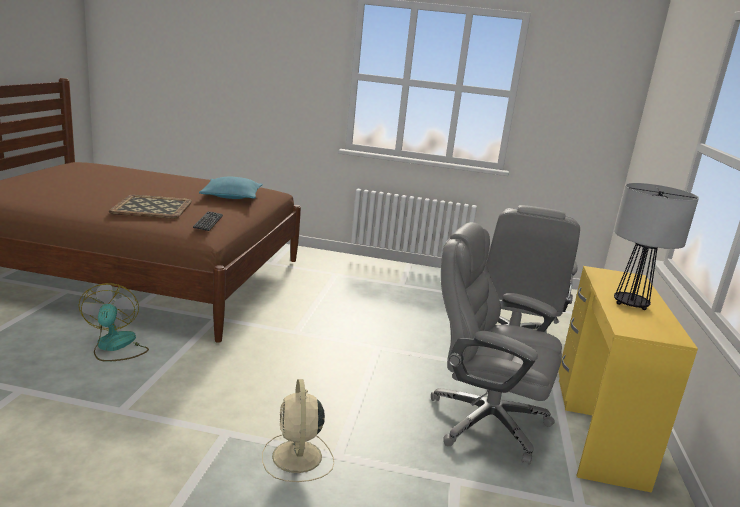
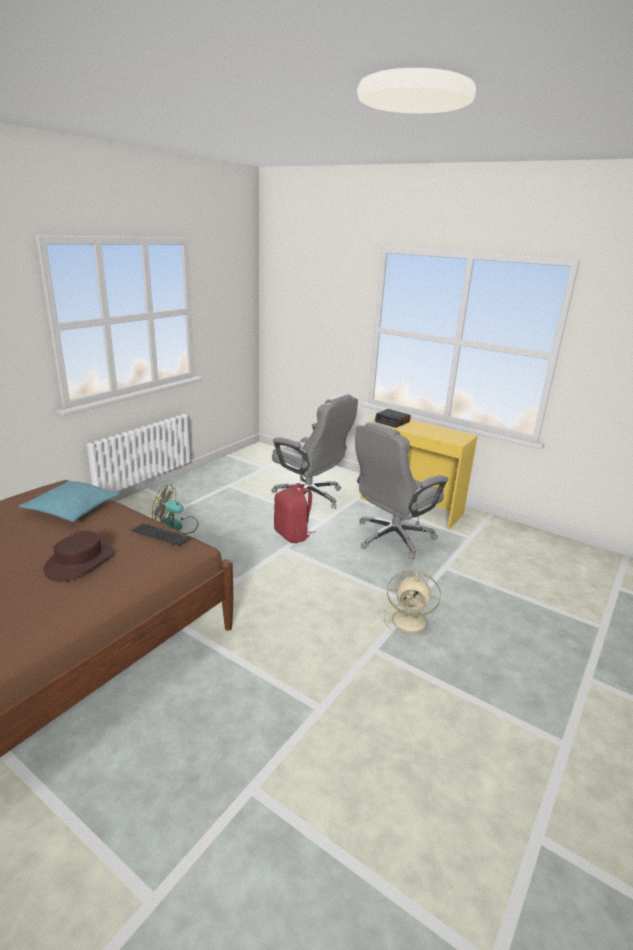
camera: 65 degrees left, 5 degrees up
fan [79,283,149,362] -> fan moved to [152,484,198,534]
tray [109,195,192,219] -> brown hat [43,530,114,582]
table lamp [614,183,699,310] -> none
none -> red backpack [274,483,315,543]
none -> alarm clock [375,409,411,428]

